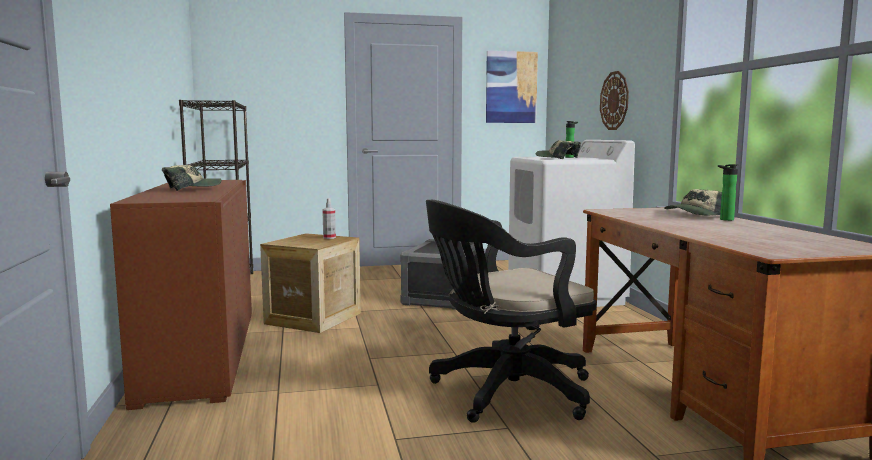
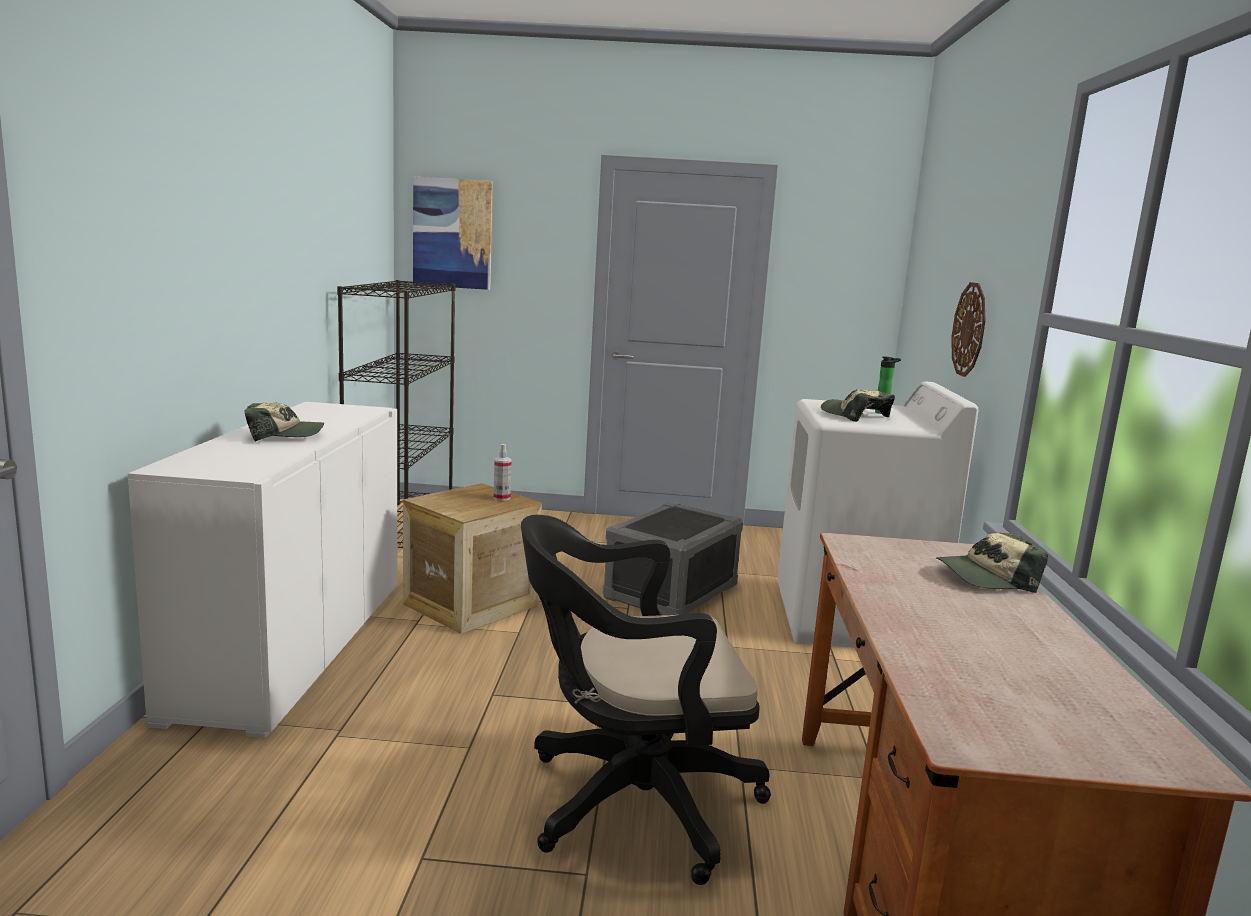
camera: 15 degrees right, 5 degrees up
brown cabinet [110,180,252,410] -> white cabinet [128,402,397,738]
picture [486,51,538,123] -> picture moved to [413,177,493,290]
bottle [718,164,738,221] -> none

